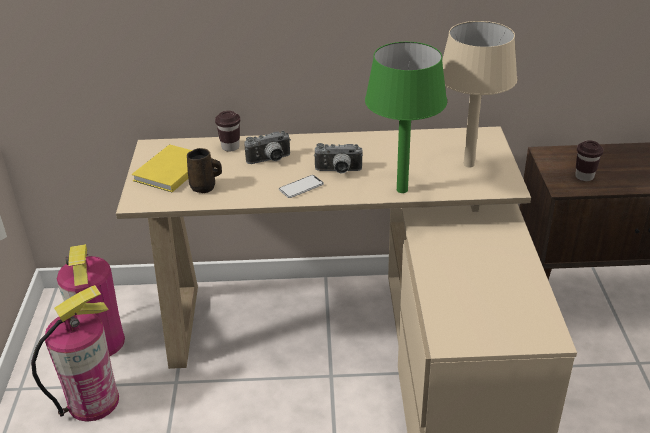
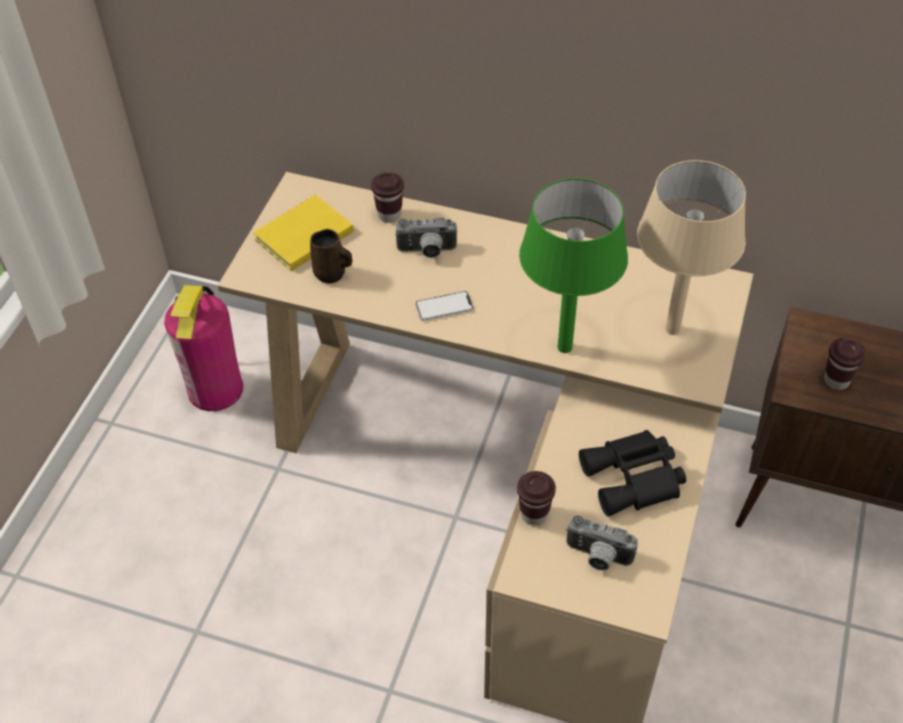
camera: 20 degrees right, 15 degrees up
fire extinguisher [31,285,119,422] -> none
camera [314,143,363,174] -> camera moved to [566,515,638,571]
none -> brown cup [517,471,556,525]
none -> black binoculars [579,430,686,517]

